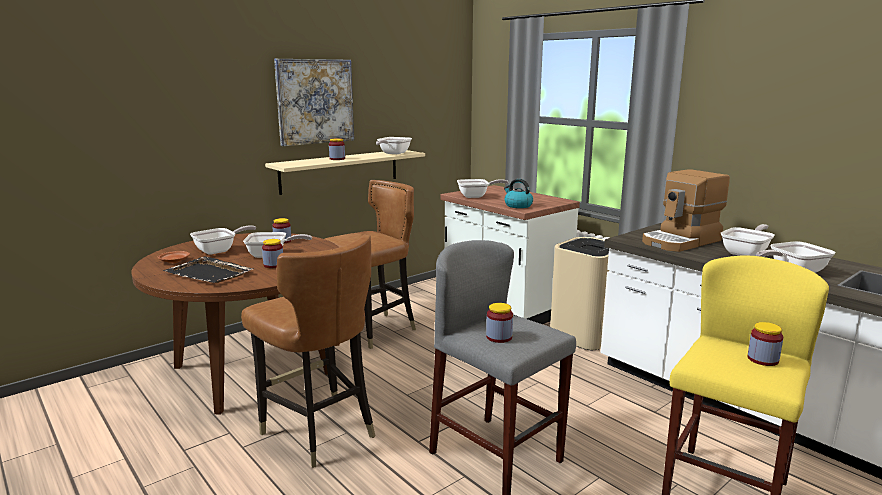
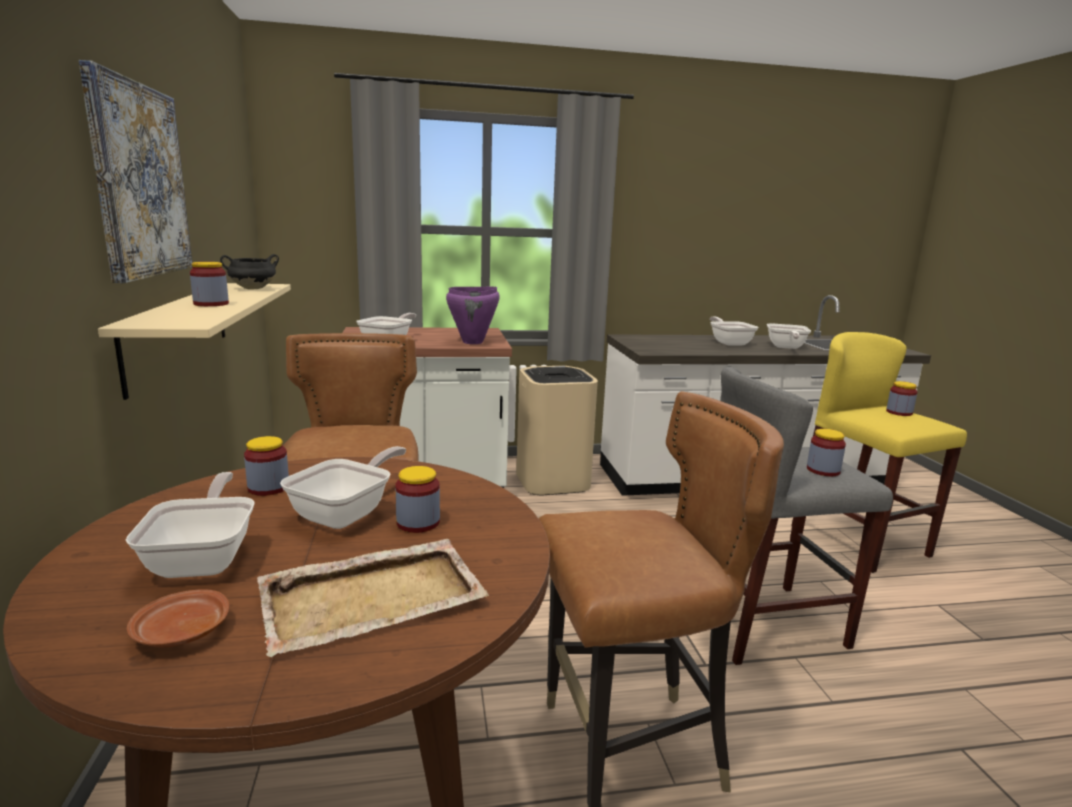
camera: 60 degrees left, 0 degrees up
black tray [163,256,254,283] -> beige tray [257,539,489,657]
frying pan [376,137,412,154] -> black cooking pot [220,254,279,290]
kettle [504,179,533,208] -> purple cooking pot [446,287,500,344]
coffee machine [642,169,730,252] -> none

